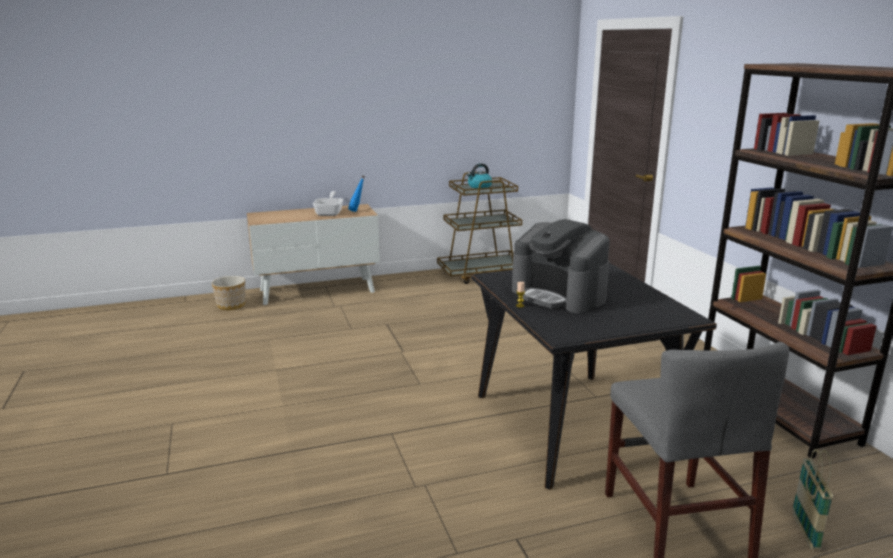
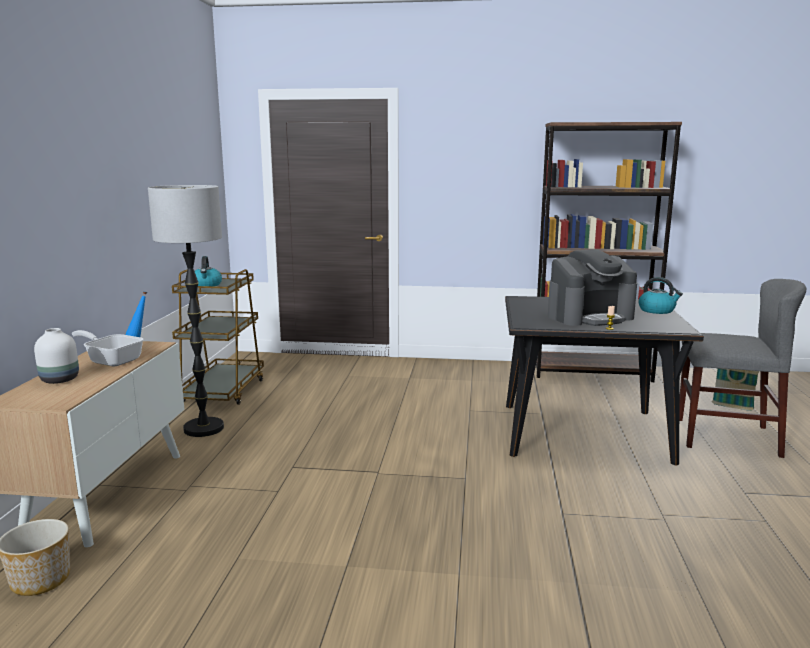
camera: 65 degrees left, 5 degrees down
none -> white vase [34,328,79,384]
none -> floor lamp [148,185,224,437]
none -> kettle [638,277,683,314]

